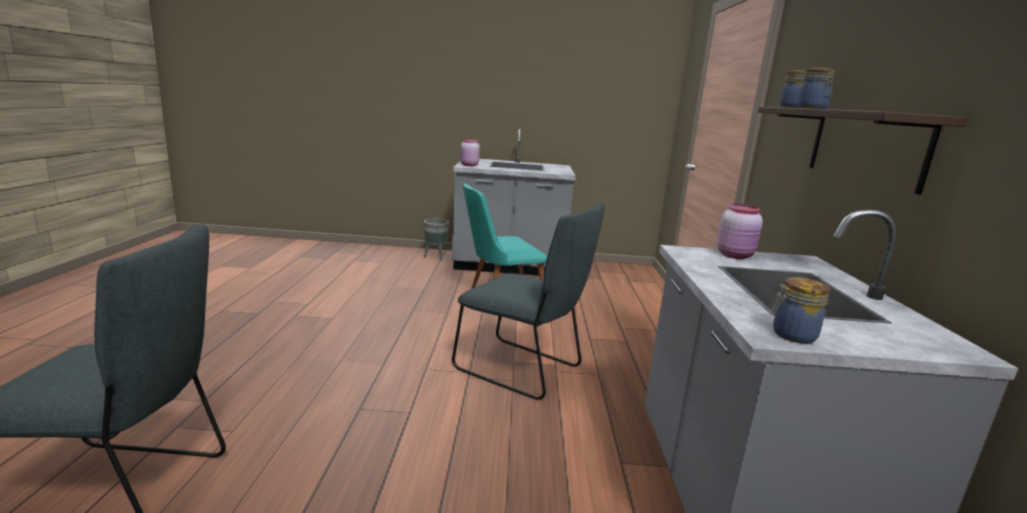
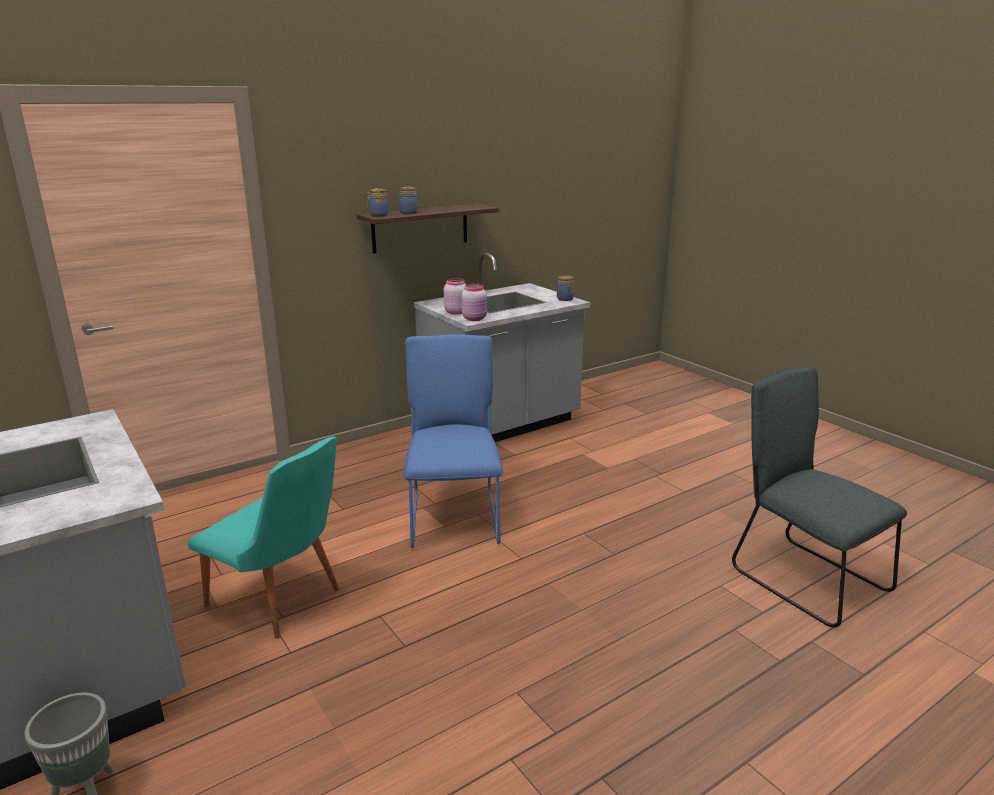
camera: 125 degrees left, 5 degrees up
grey chair [452,203,604,400] -> blue chair [404,334,503,548]
pink jar [460,139,480,166] -> pink jar moved to [462,284,487,321]

